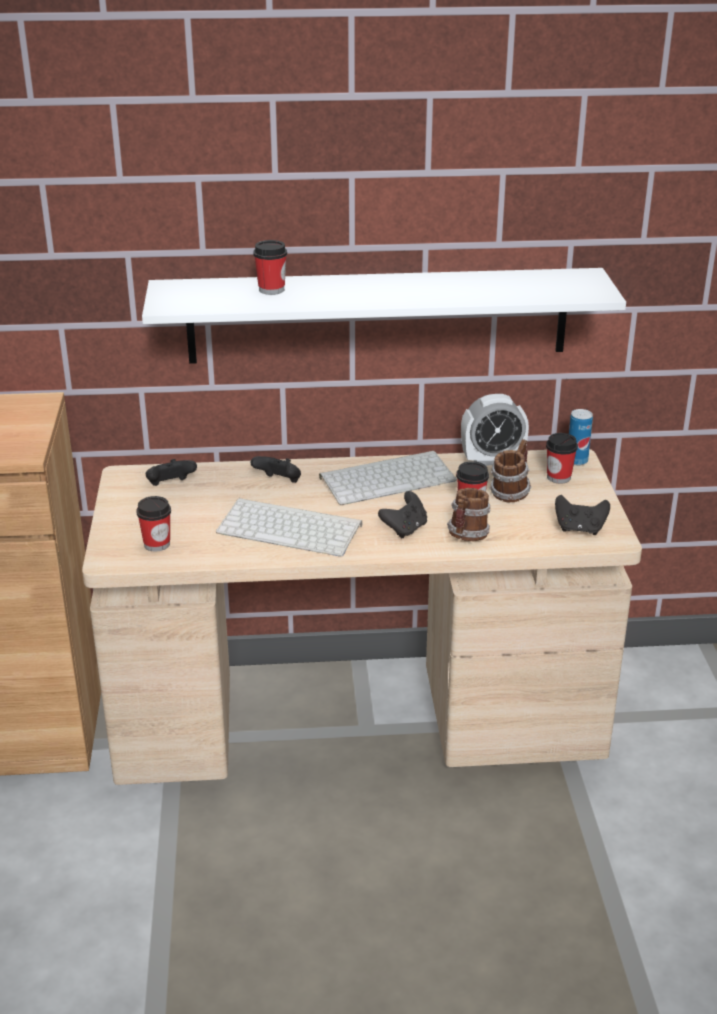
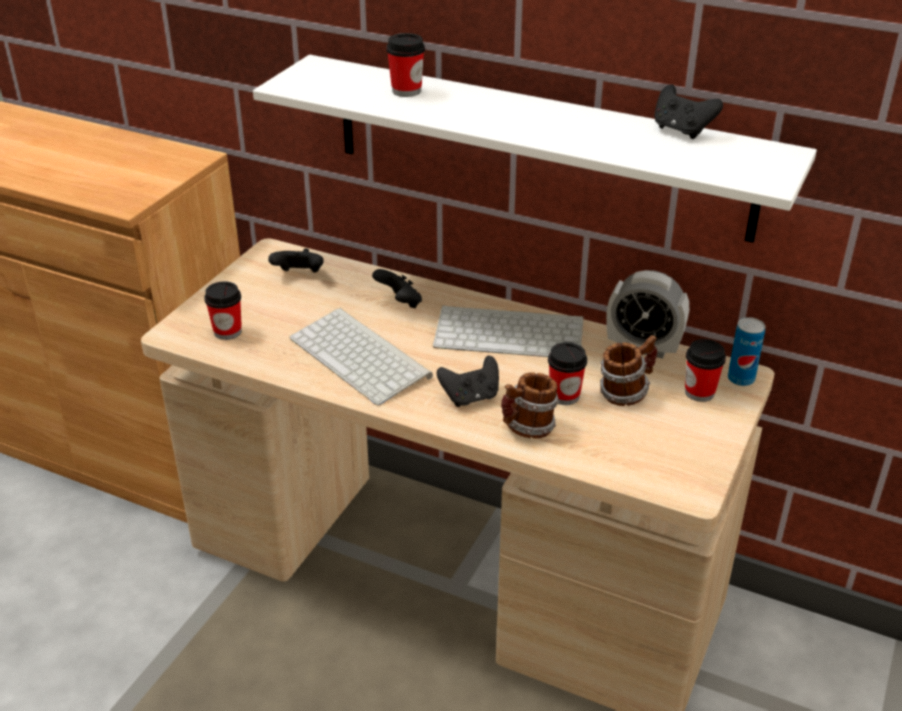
camera: 30 degrees right, 5 degrees up
black game controller [555,495,610,535] -> black game controller moved to [654,84,723,139]

